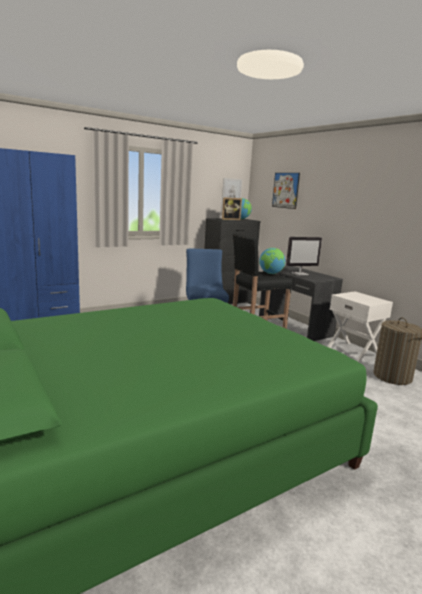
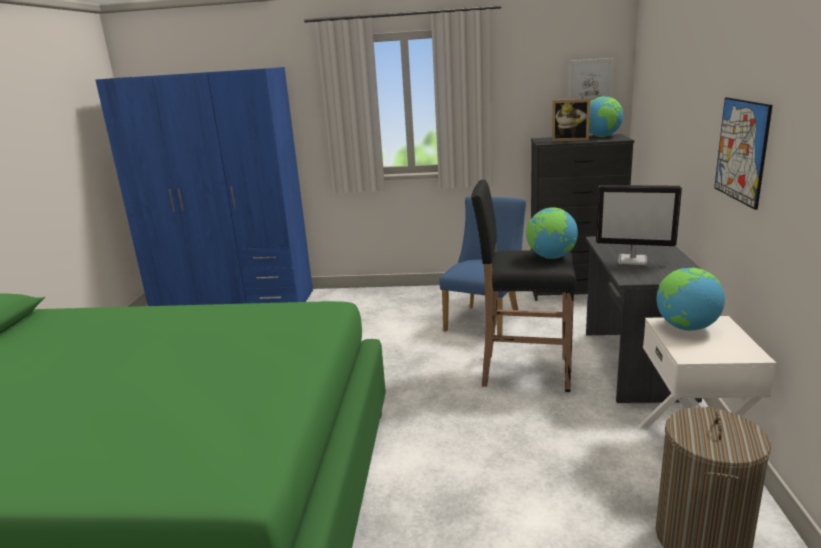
camera: 40 degrees right, 5 degrees up
picture [272,173,300,209] -> picture moved to [714,97,773,210]
none -> globe [656,268,725,331]

